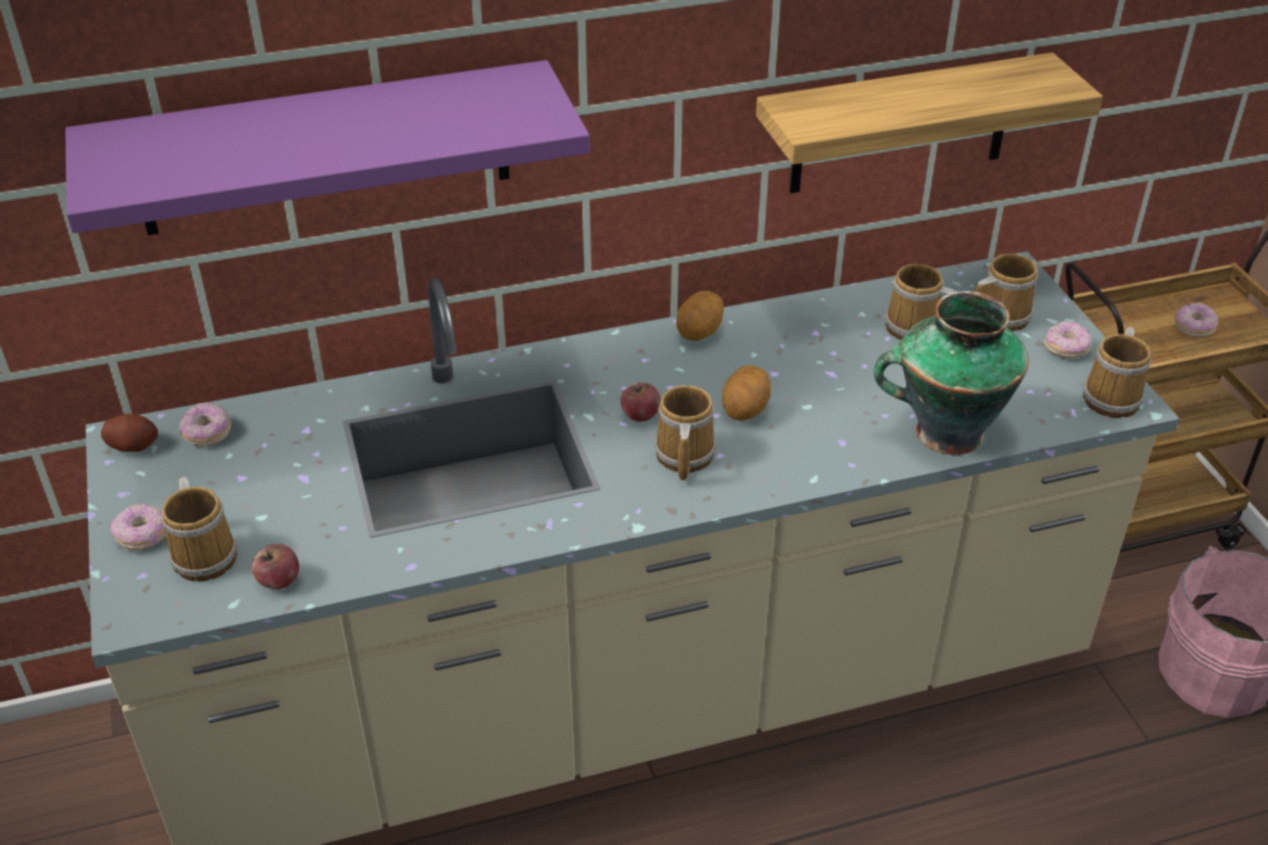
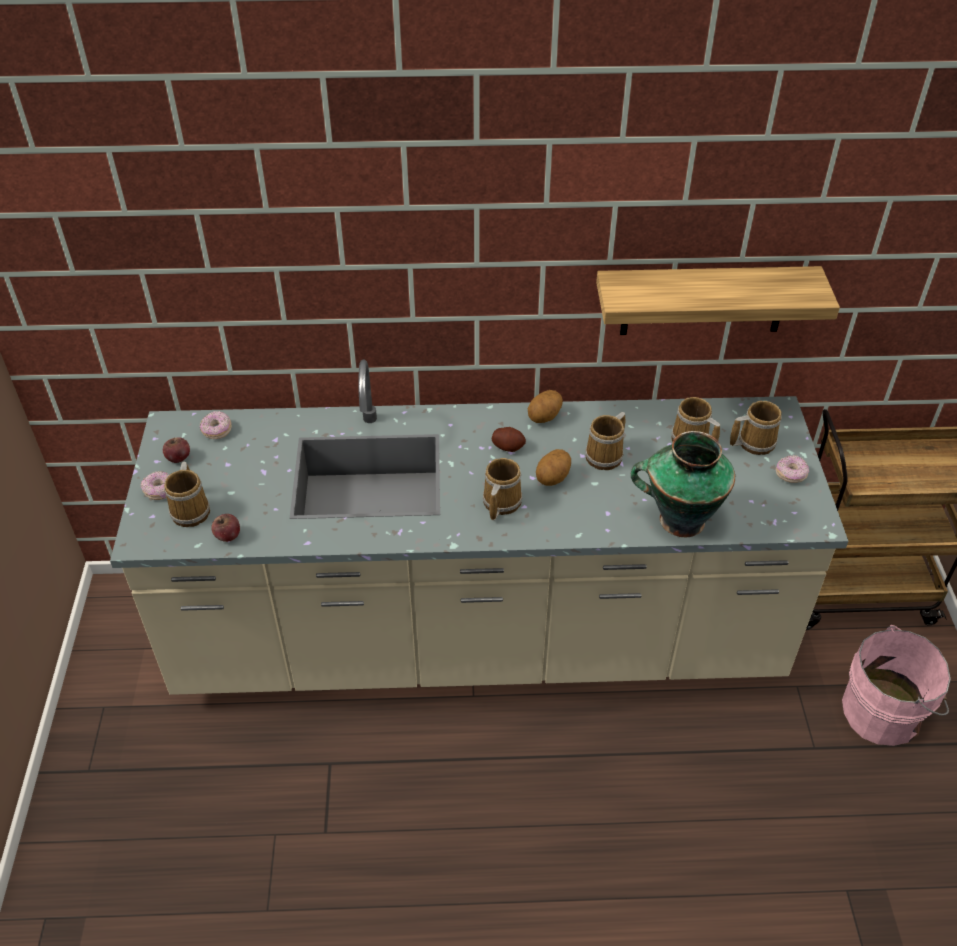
camera: 15 degrees right, 5 degrees up
purple shelf [65,60,590,235] -> none
potato [101,413,158,452] -> potato moved to [492,427,526,452]
apple [621,382,660,422] -> apple moved to [163,437,190,463]
mug [1083,327,1152,418] -> mug moved to [585,412,625,470]
donut [1174,303,1218,338] -> none

